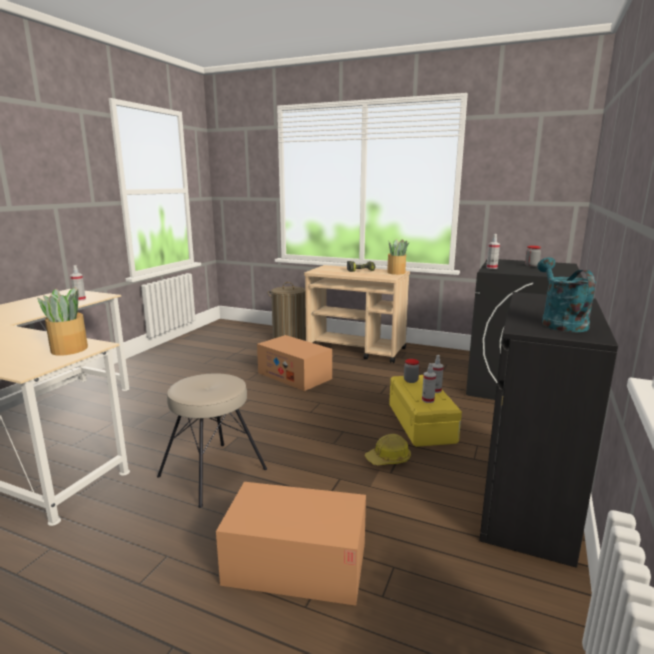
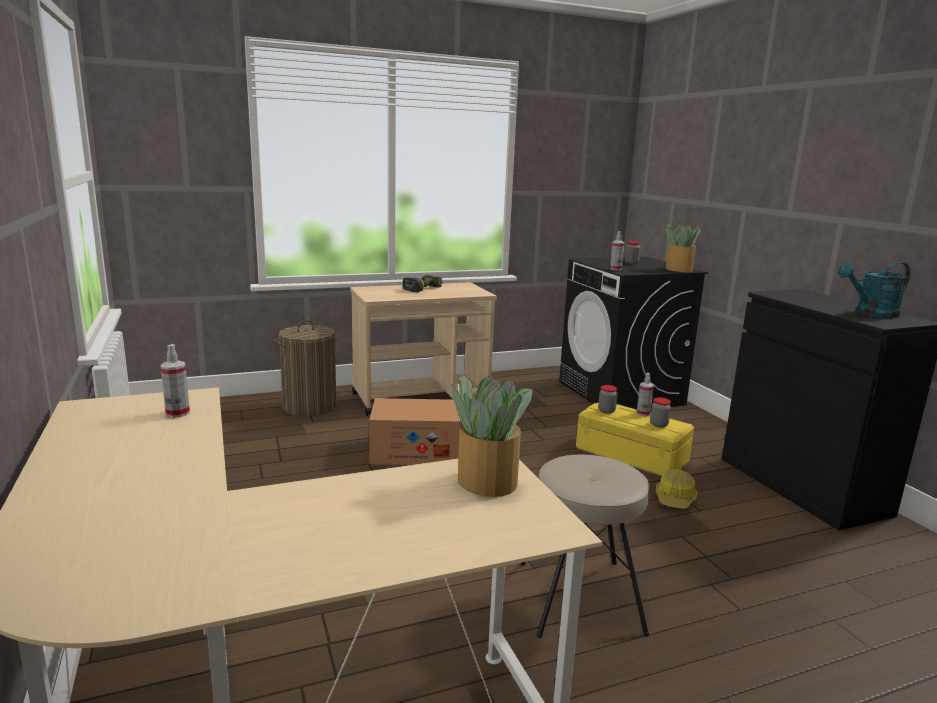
camera: 45 degrees left, 0 degrees up
cardboard box [216,482,366,606] -> none
potted plant [387,239,409,275] -> potted plant moved to [666,224,700,272]
spray bottle [422,363,436,403] -> jar [650,398,671,428]
turquoise watering can [537,257,596,332] -> turquoise watering can turned 60 degrees counterclockwise [838,262,910,318]

